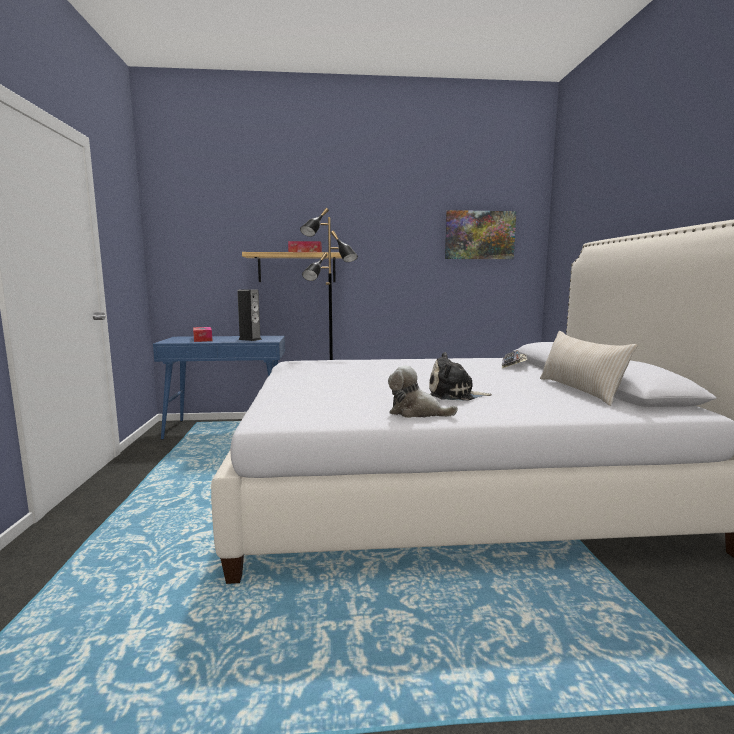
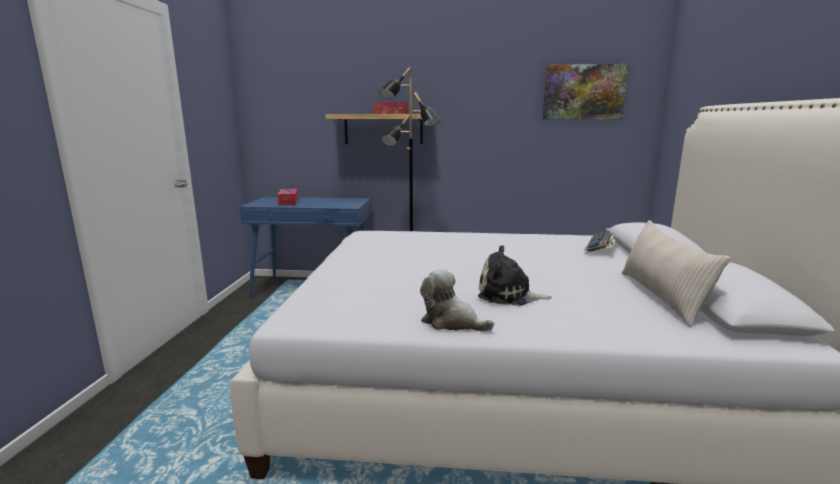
camera: 10 degrees right, 5 degrees up
speaker [237,289,262,341] -> none

